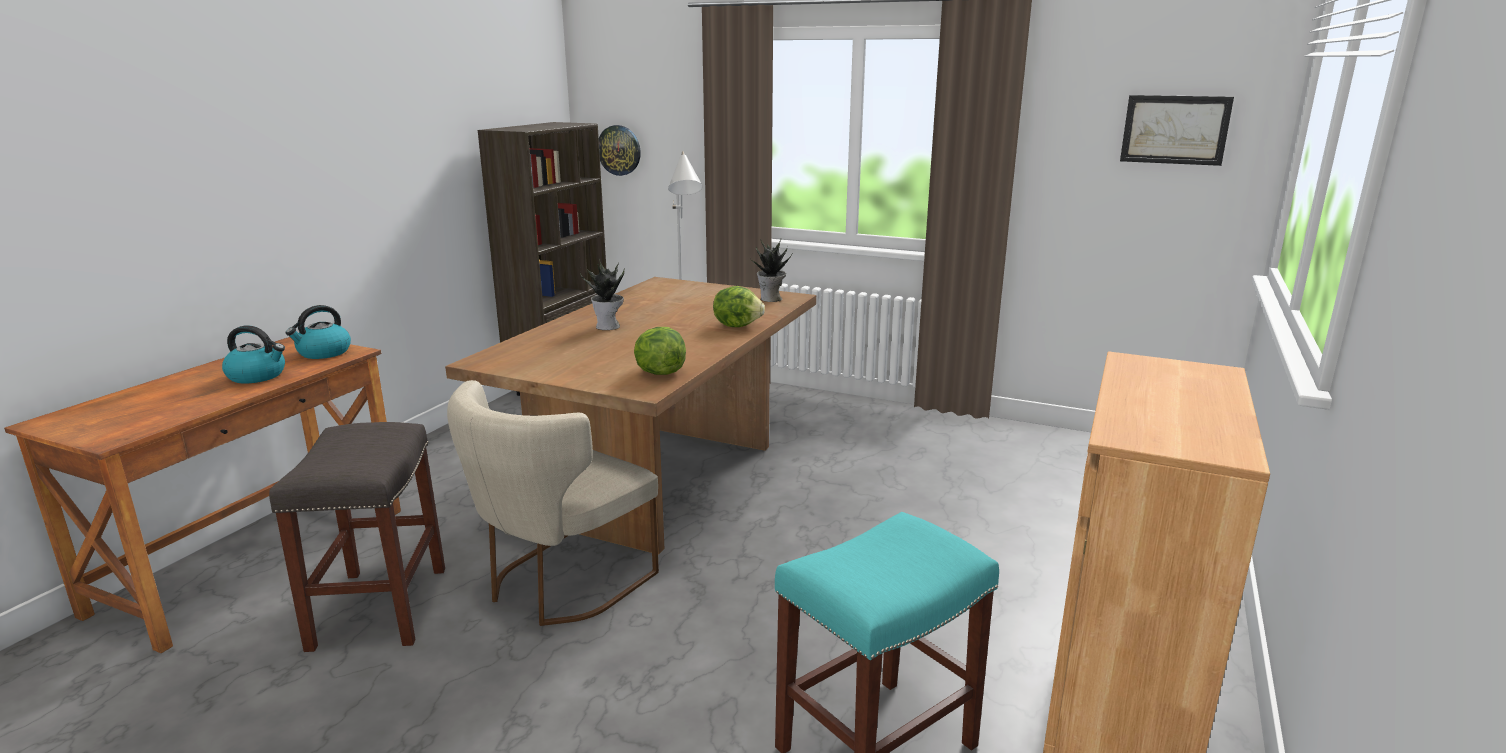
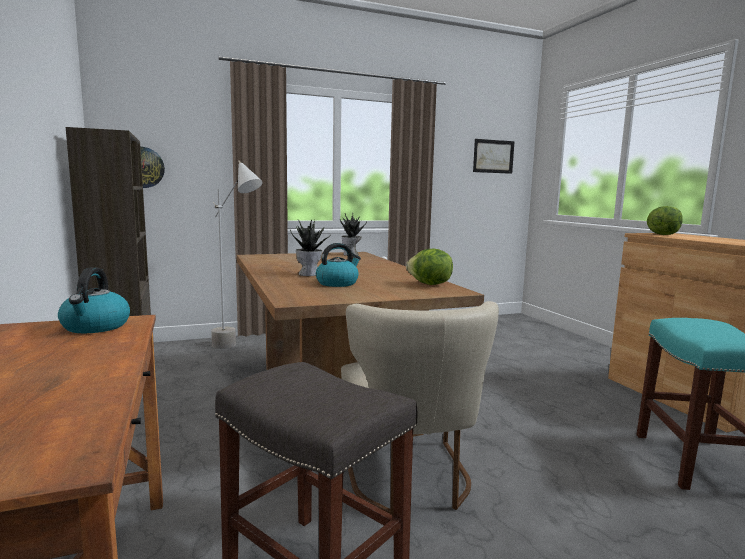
camera: 45 degrees left, 10 degrees down
kettle [222,325,285,383] -> kettle moved to [316,243,361,287]
lettuce [713,286,765,327] -> lettuce moved to [647,206,683,235]

